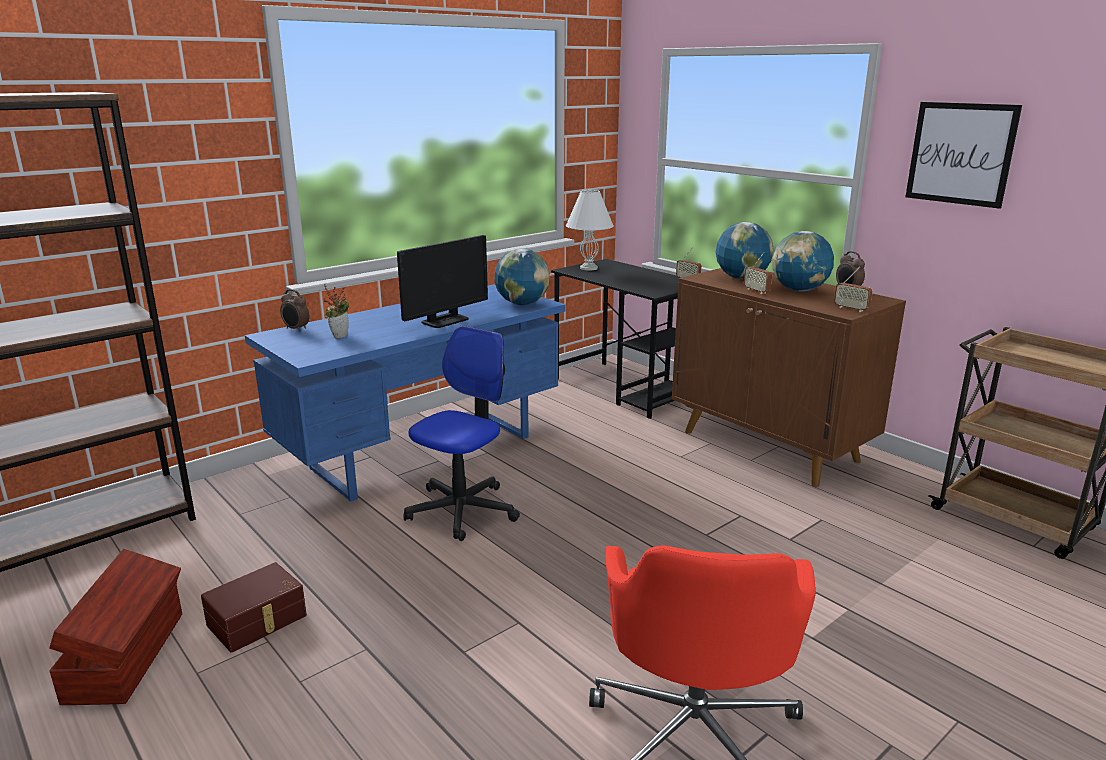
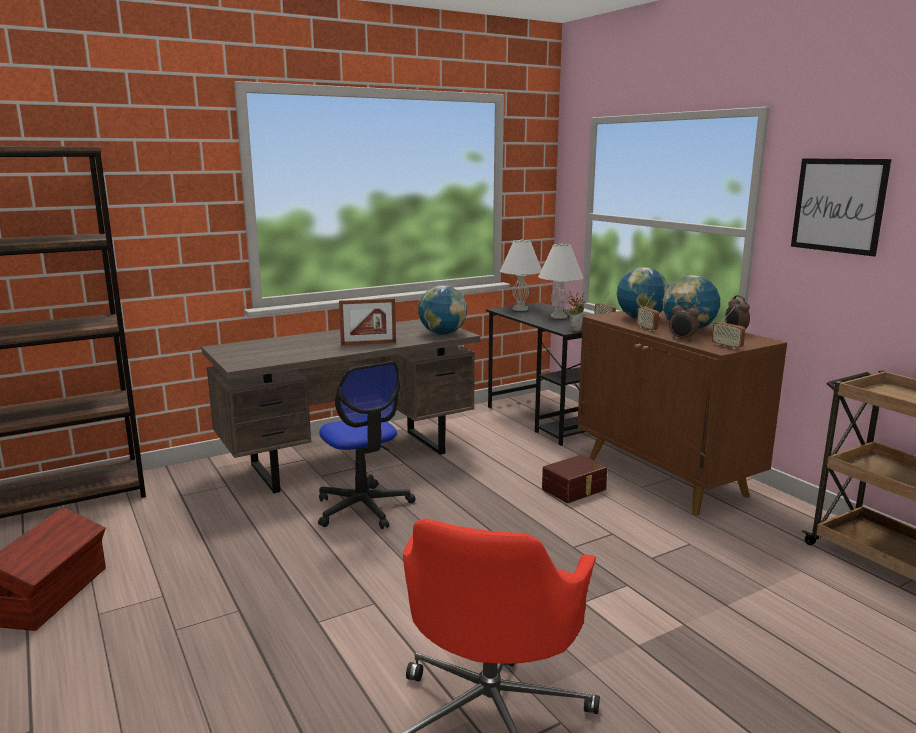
camera: 10 degrees right, 5 degrees down
brown storage box [201,562,307,652] -> brown storage box moved to [542,455,607,503]
blue desk [245,284,565,502] -> brown desk [201,319,480,493]
alarm clock [280,289,309,332] -> alarm clock moved to [669,301,699,341]
potted plant [323,285,349,339] -> potted plant moved to [567,290,585,331]
monitor [397,235,488,328] -> picture frame [339,298,396,345]
office chair [403,325,520,541] -> office chair turned 105 degrees clockwise [318,361,416,529]
none -> white table lamp [538,244,583,319]

